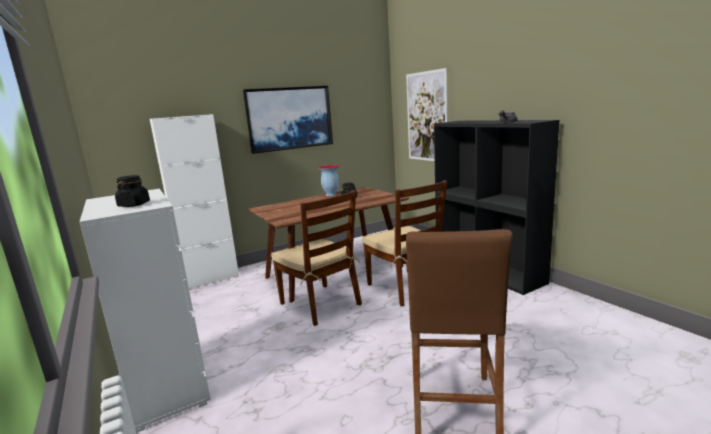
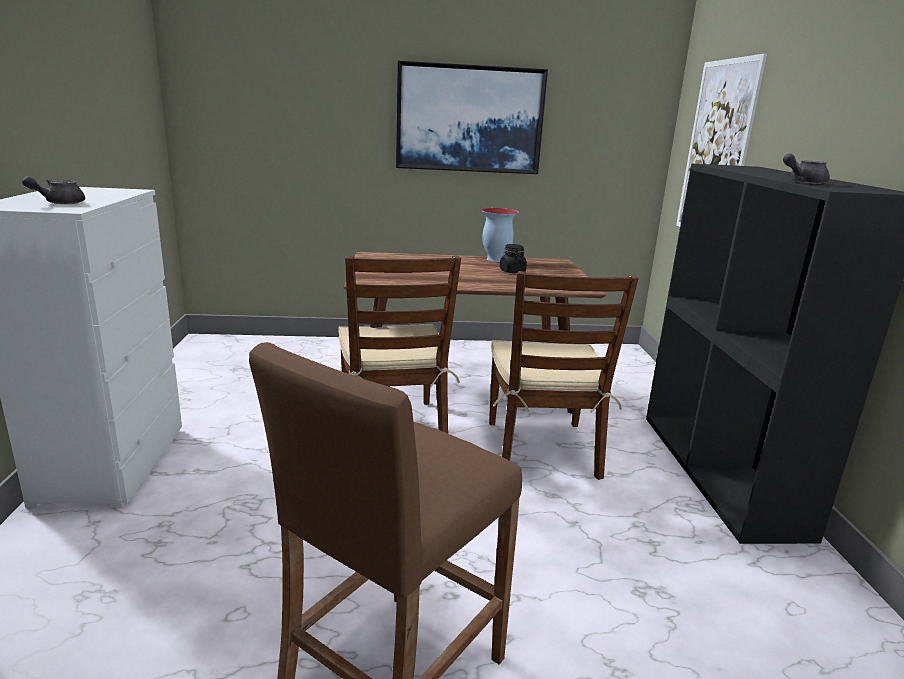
camera: 25 degrees right, 5 degrees up
black jar [115,175,150,207] -> grey teapot [22,176,85,204]
white cabinet [150,114,239,289] -> none

